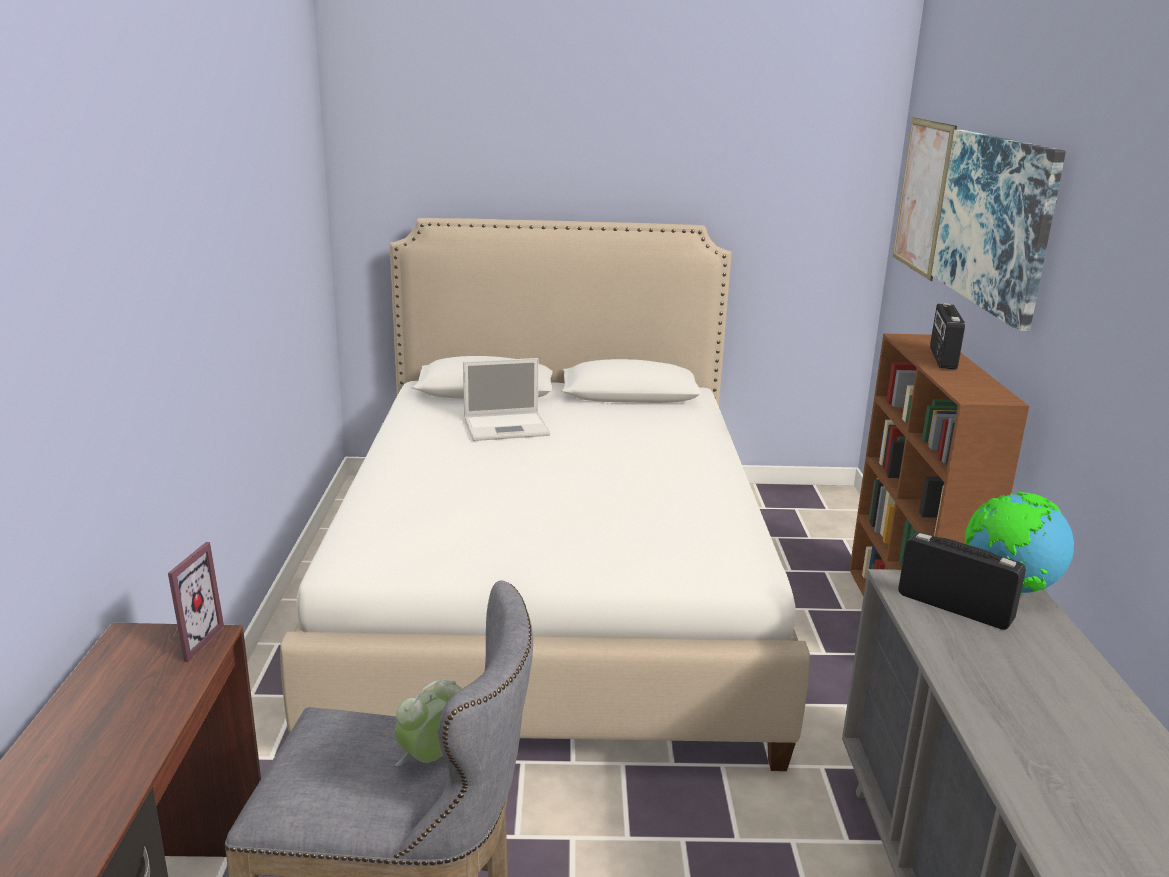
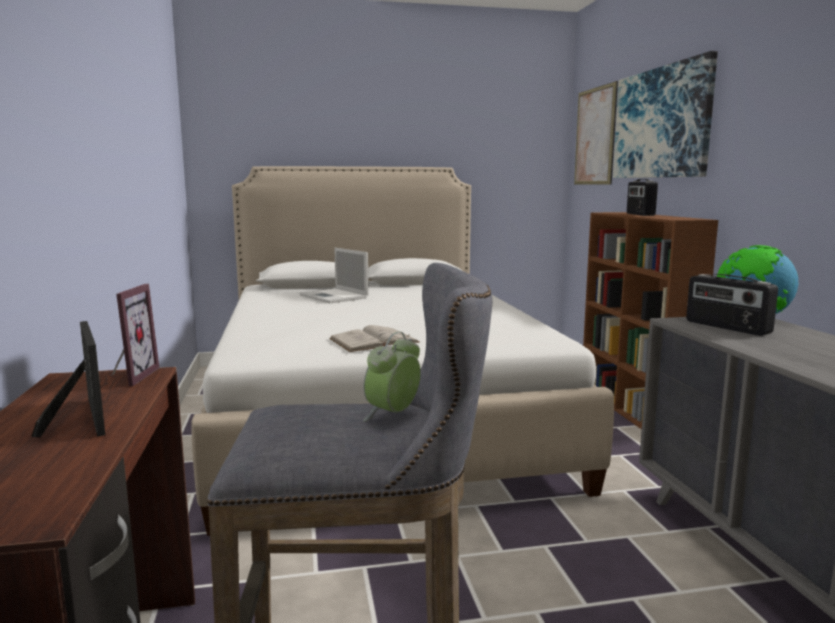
camera: 10 degrees left, 10 degrees down
laptop [463,358,550,441] -> laptop turned 75 degrees clockwise [299,248,369,303]
radio [898,532,1026,630] -> radio turned 150 degrees counterclockwise [686,274,778,336]
none -> picture frame [31,321,105,437]
none -> white book [329,325,419,352]

